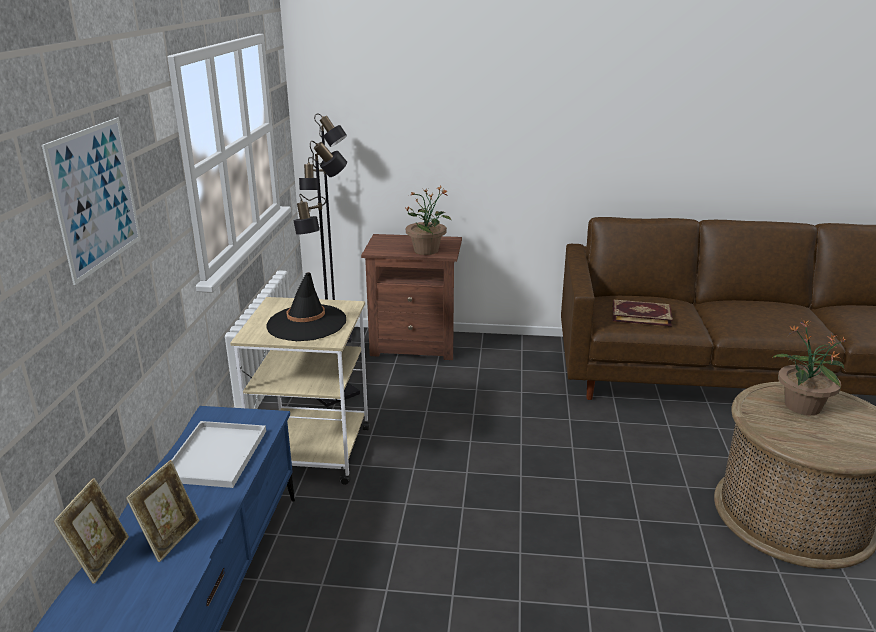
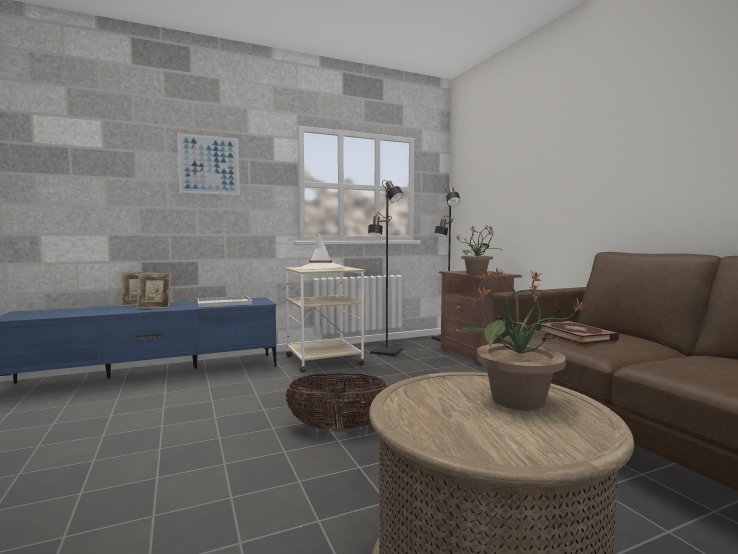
camera: 60 degrees right, 20 degrees down
black hat [266,272,346,341] -> white hat [297,233,344,270]
none -> basket [286,373,387,429]

